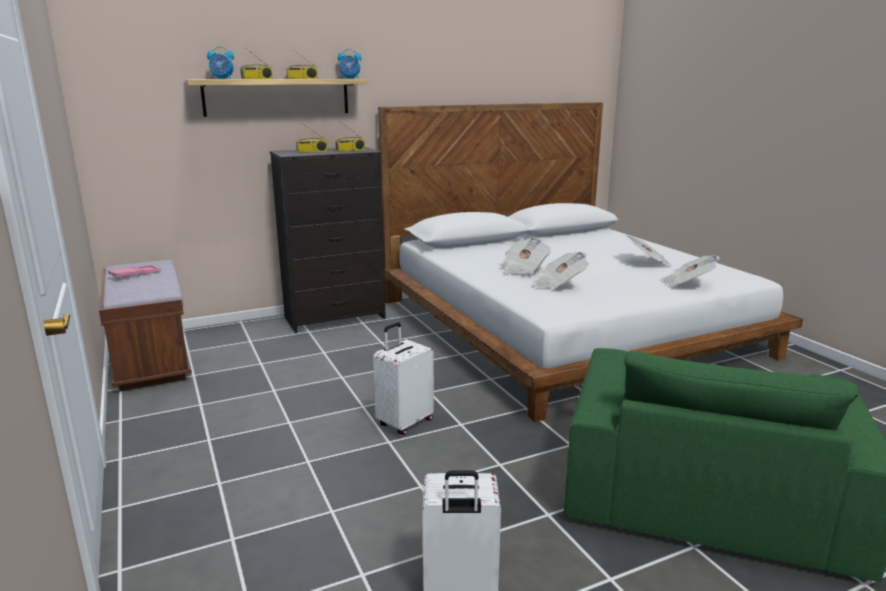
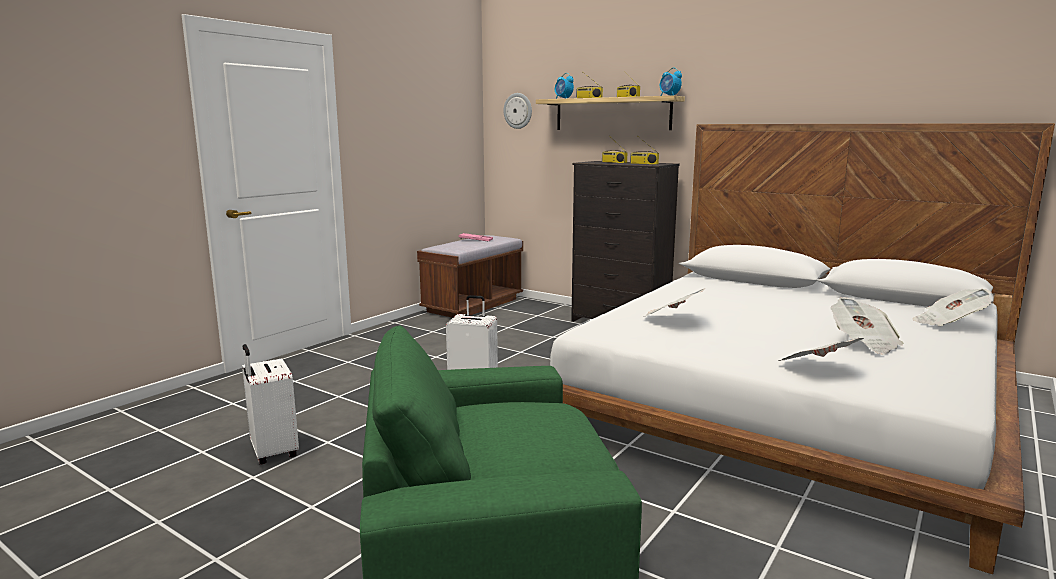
camera: 60 degrees right, 5 degrees down
newspaper [504,237,551,275] -> newspaper moved to [913,289,992,326]
none -> wall clock [503,93,532,129]

